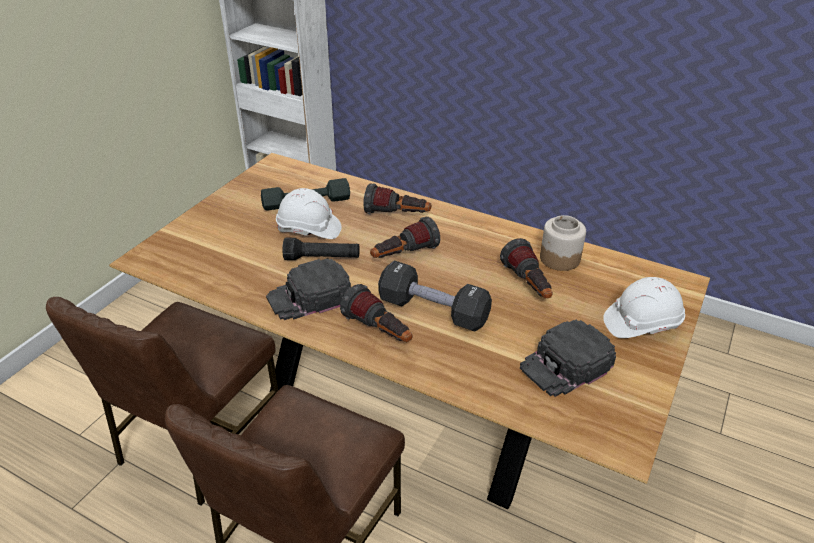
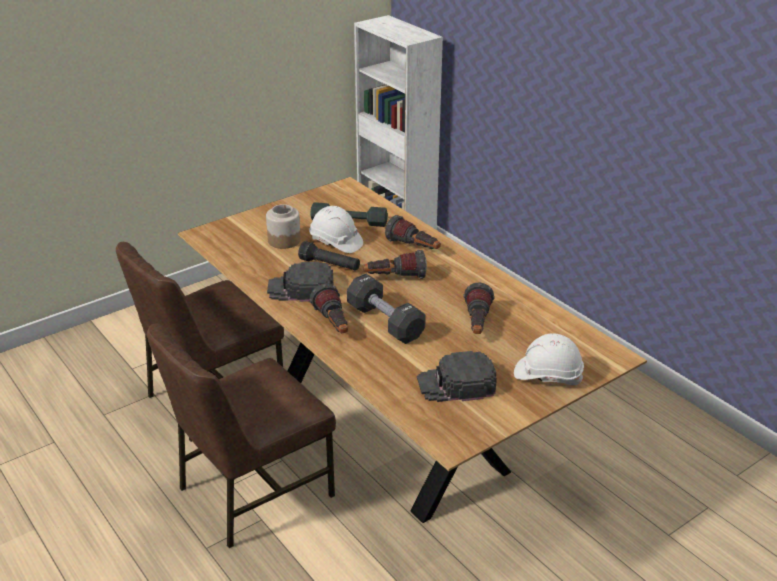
camera: 25 degrees right, 5 degrees down
jar [540,215,586,271] -> jar moved to [266,204,301,249]

